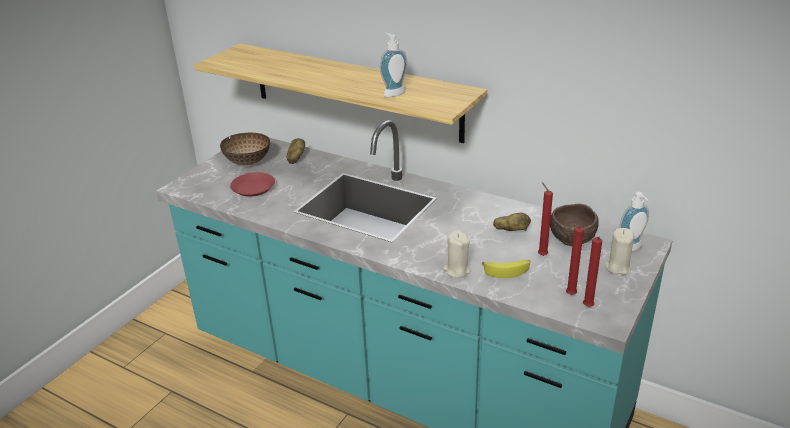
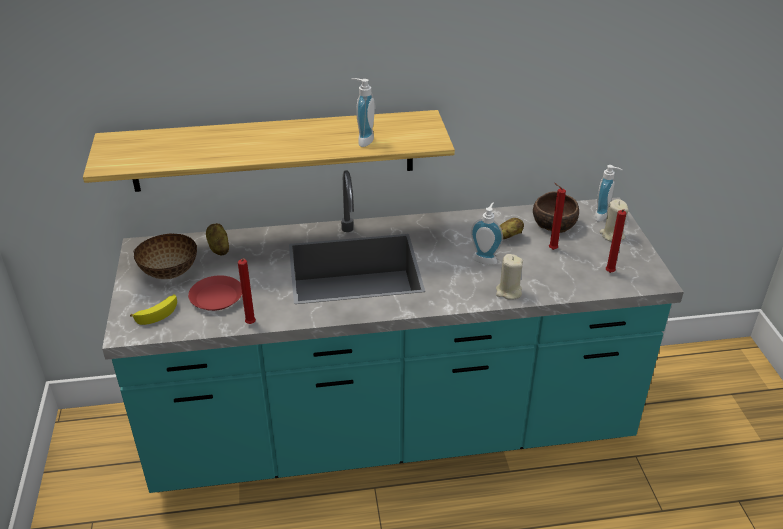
camera: 40 degrees left, 5 degrees up
banana [482,260,530,278] -> banana moved to [130,294,177,325]
red candle [583,237,602,307] -> red candle moved to [238,258,256,324]
none -> soap dispenser [471,202,503,265]

